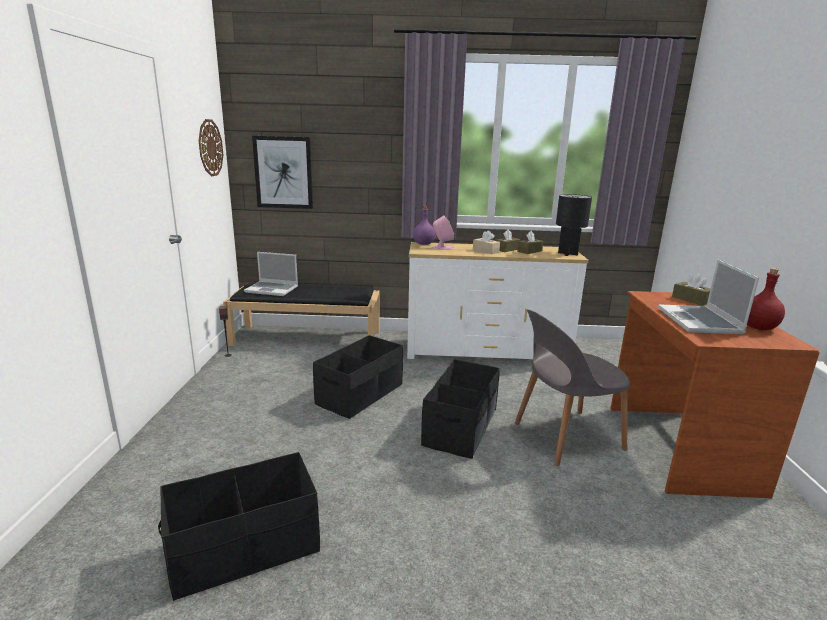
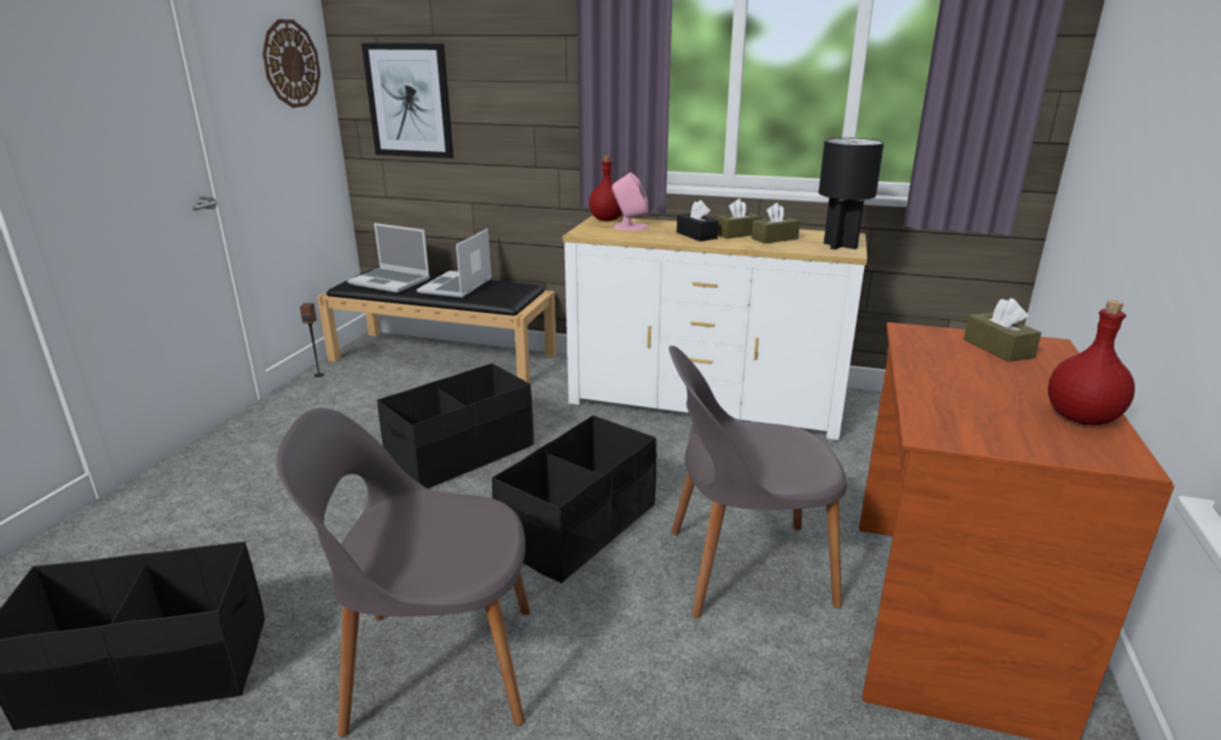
camera: 15 degrees right, 5 degrees up
purple bottle [413,206,435,245] -> red bottle [589,156,622,221]
beige tissue box [473,230,500,254] -> black tissue box [677,200,719,241]
laptop [658,260,759,334] -> laptop moved to [417,229,492,298]
none -> grey chair [276,408,530,737]

